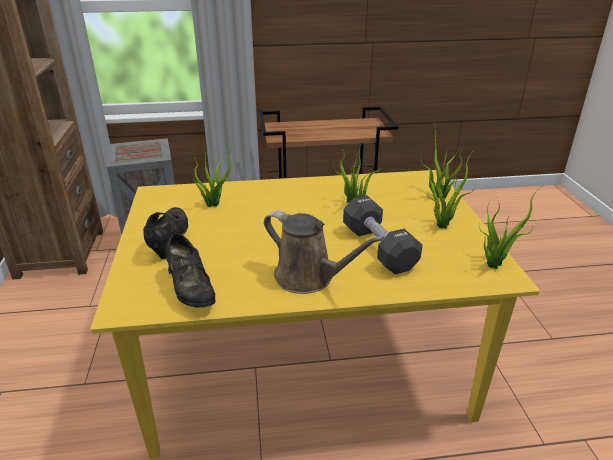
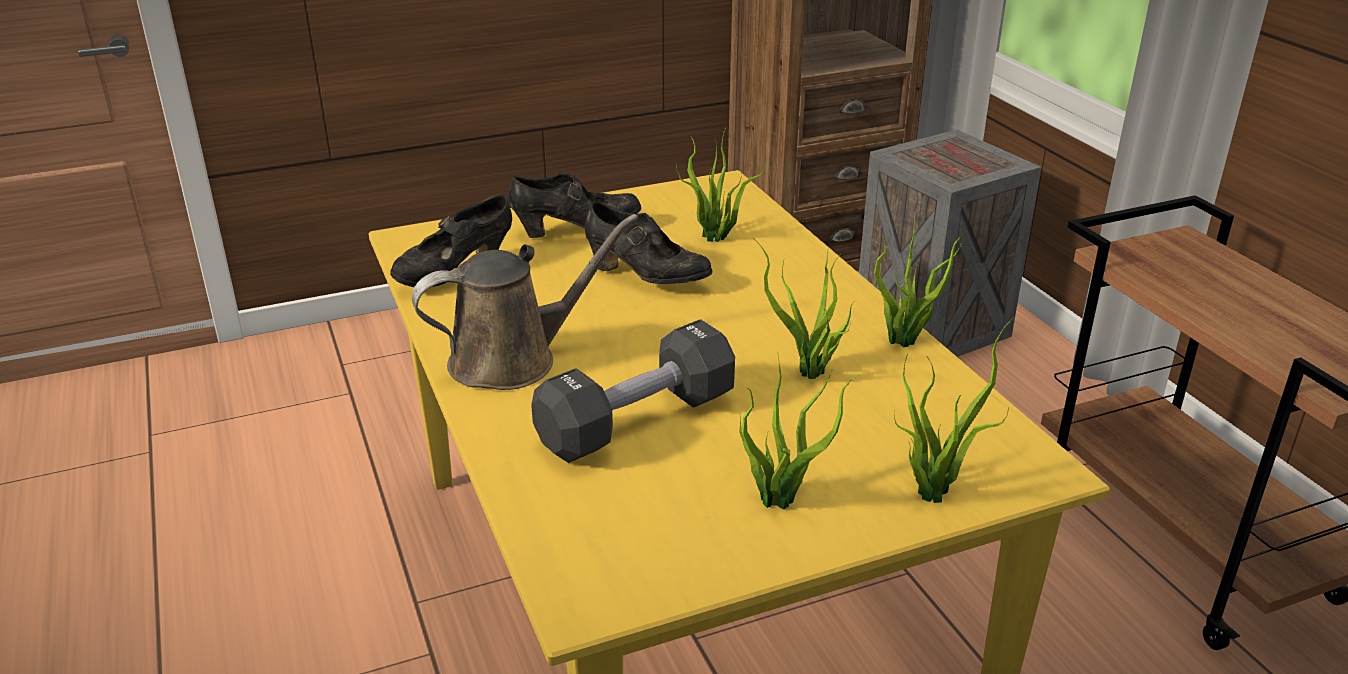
camera: 75 degrees right, 0 degrees up
brown watering can [264,211,384,294] -> brown watering can turned 135 degrees counterclockwise [412,214,638,390]
potted plant [479,187,541,269] -> potted plant moved to [874,213,966,347]
none -> black shoe [585,201,713,284]

